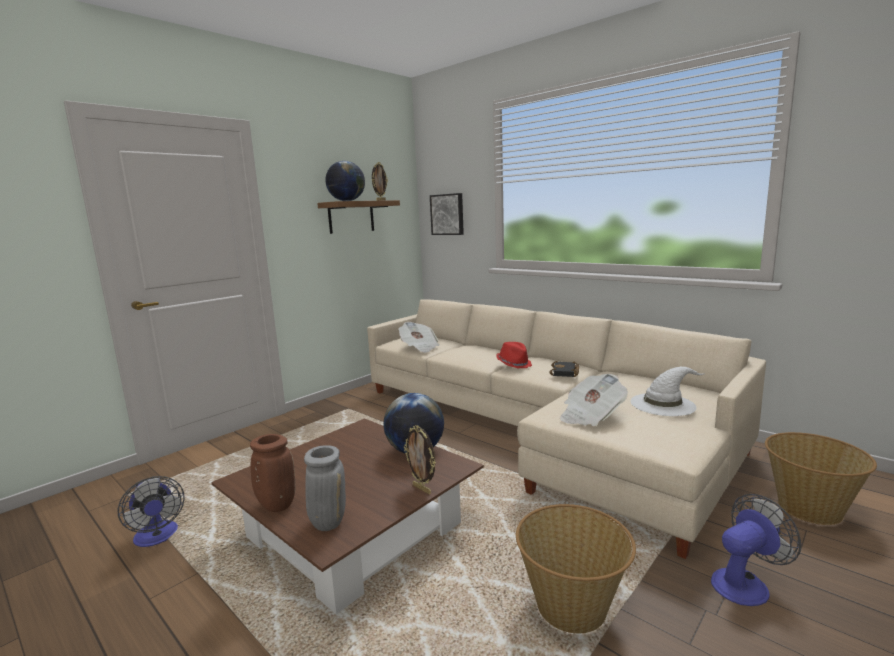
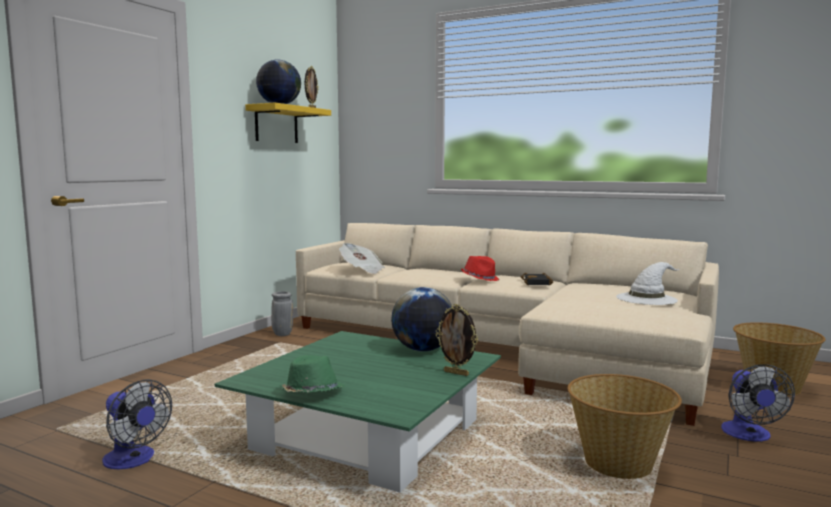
camera: 15 degrees left, 5 degrees down
brown coffee table [211,418,484,614] -> green coffee table [215,331,501,493]
brown vase [250,434,295,512] -> green hat [282,355,345,392]
grey vase [304,445,346,531] -> grey vase moved to [271,291,293,336]
brown shelf [317,200,400,234] -> yellow shelf [245,103,331,143]
picture [430,193,464,235] -> none
newspaper [560,374,628,426] -> none
fan [711,494,801,606] -> fan turned 135 degrees clockwise [721,364,795,441]

